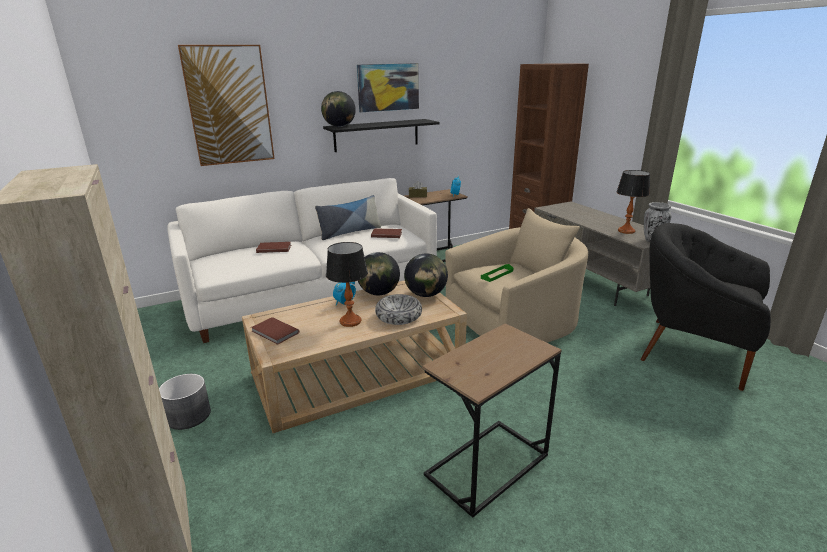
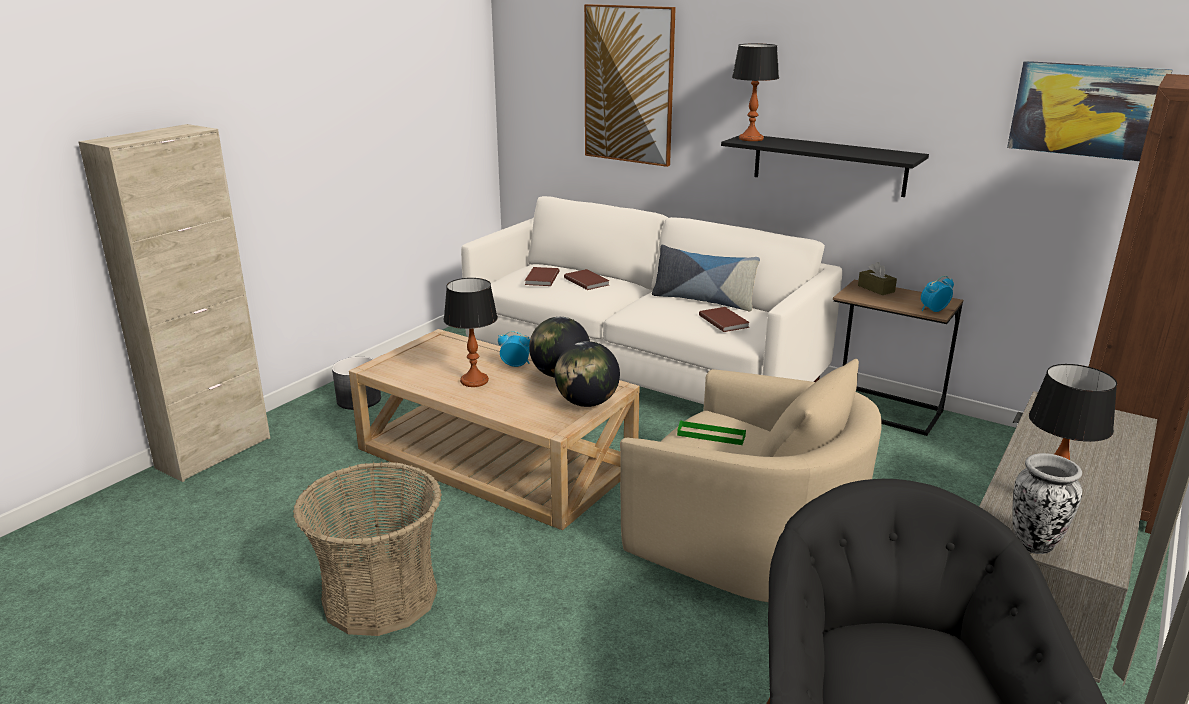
camera: 60 degrees right, 0 degrees up
brown book [251,317,299,345] -> brown book moved to [525,267,559,286]
globe [321,91,356,127] -> table lamp [732,43,779,141]
picture [357,63,419,112] -> picture moved to [1007,61,1173,161]
bowl [375,294,422,325] -> none
brown side table [422,323,562,518] -> basket [293,462,442,636]

